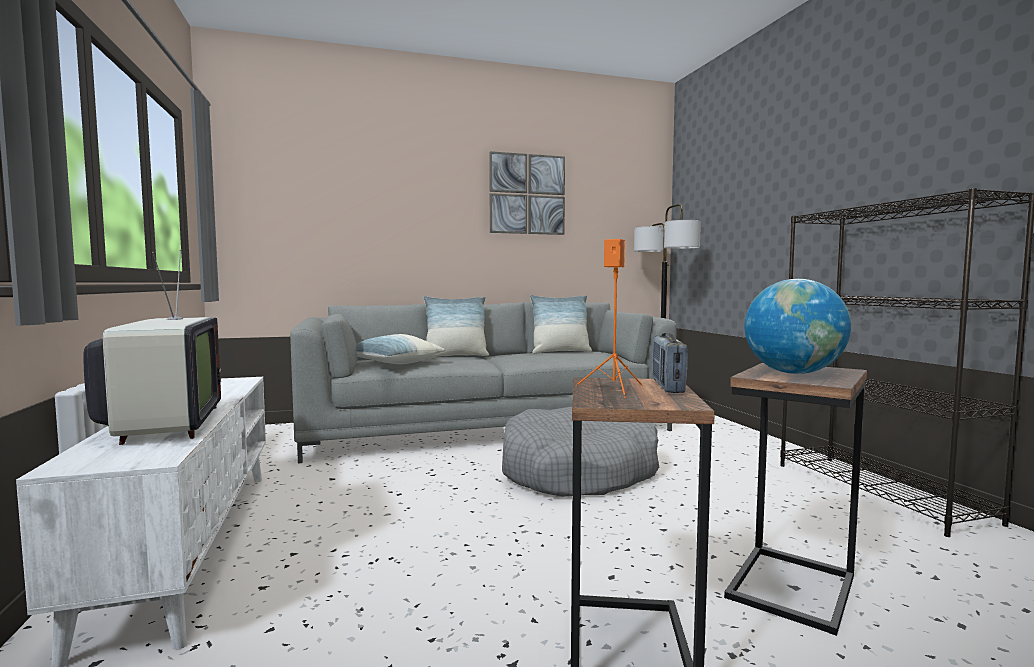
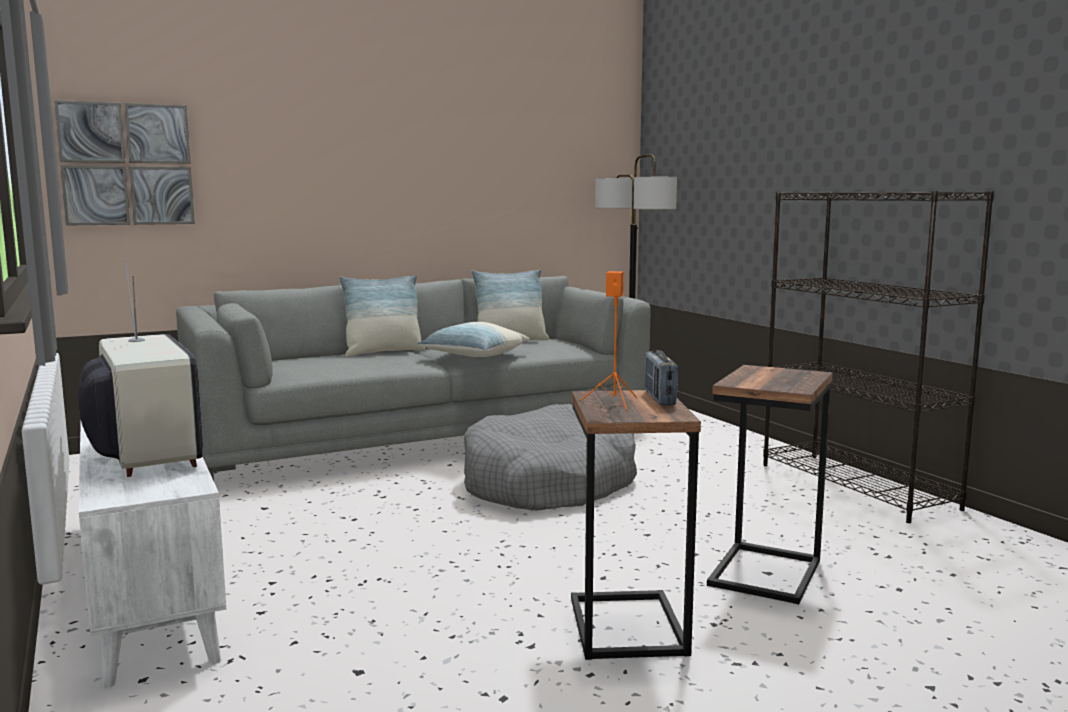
camera: 10 degrees left, 5 degrees up
pillow [356,334,445,364] -> pillow moved to [417,322,530,357]
picture [489,151,565,235] -> picture moved to [54,100,195,226]
globe [744,279,851,374] -> none

